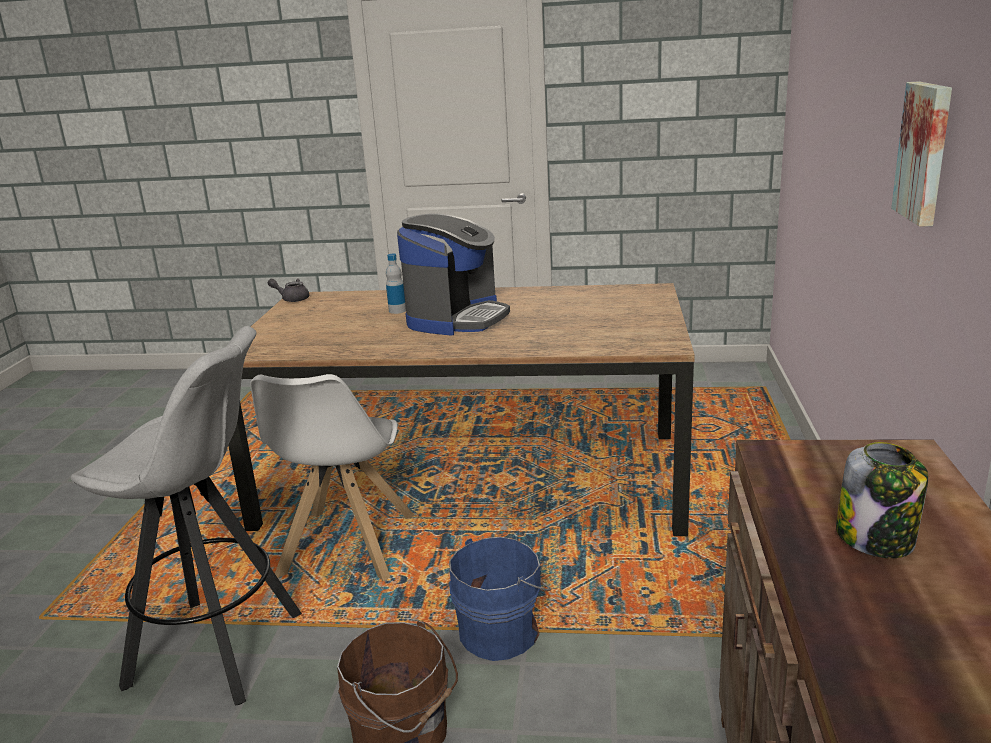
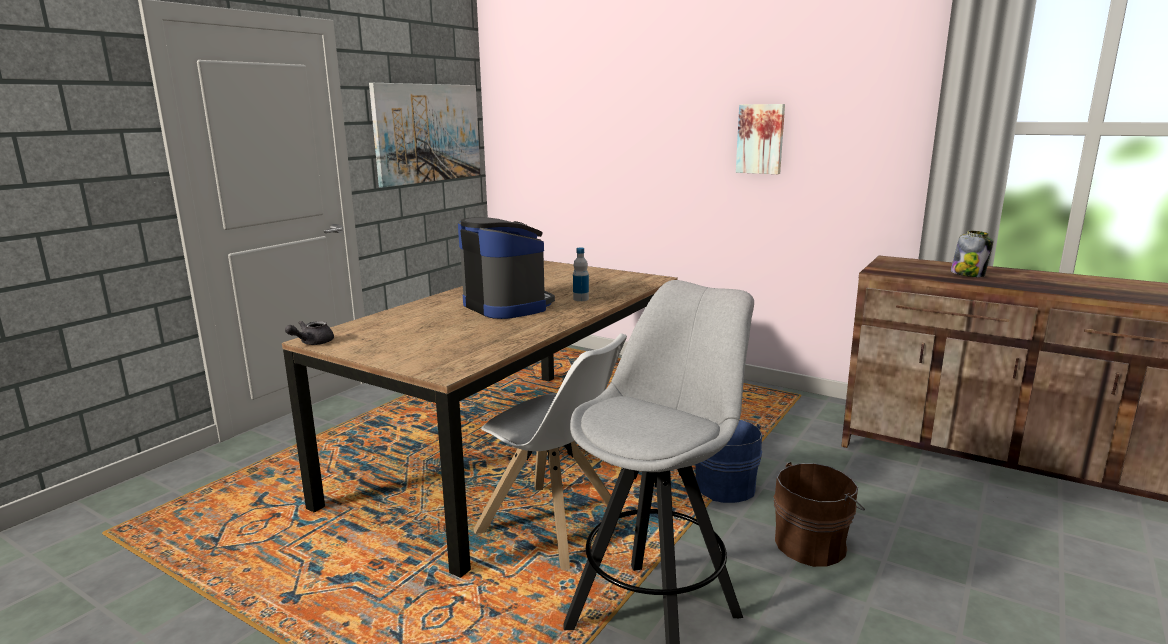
camera: 65 degrees left, 5 degrees down
bottle [386,254,406,314] -> bottle moved to [573,248,589,301]
none -> picture [369,83,480,188]

